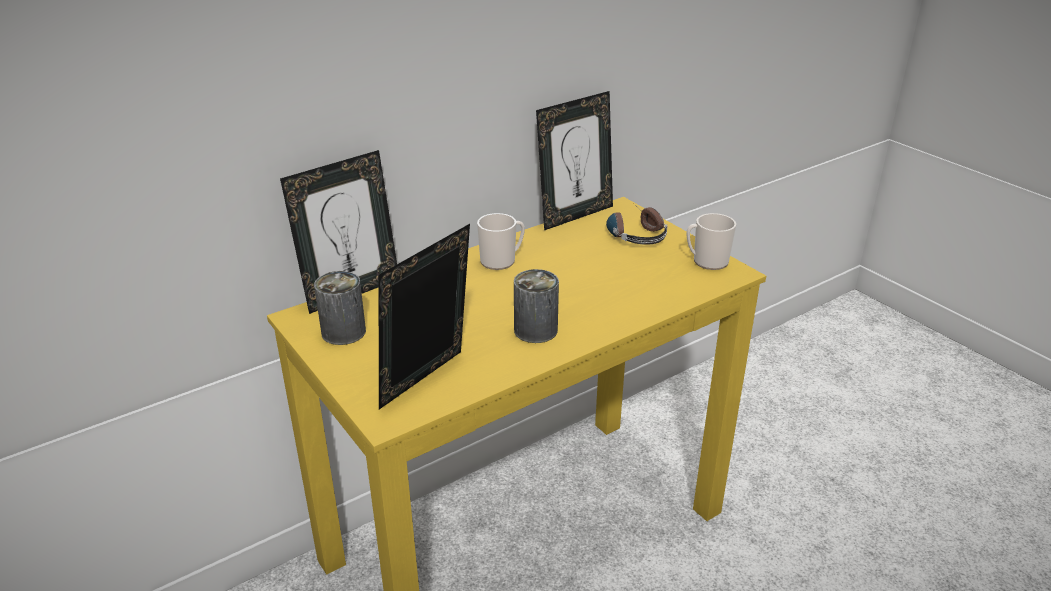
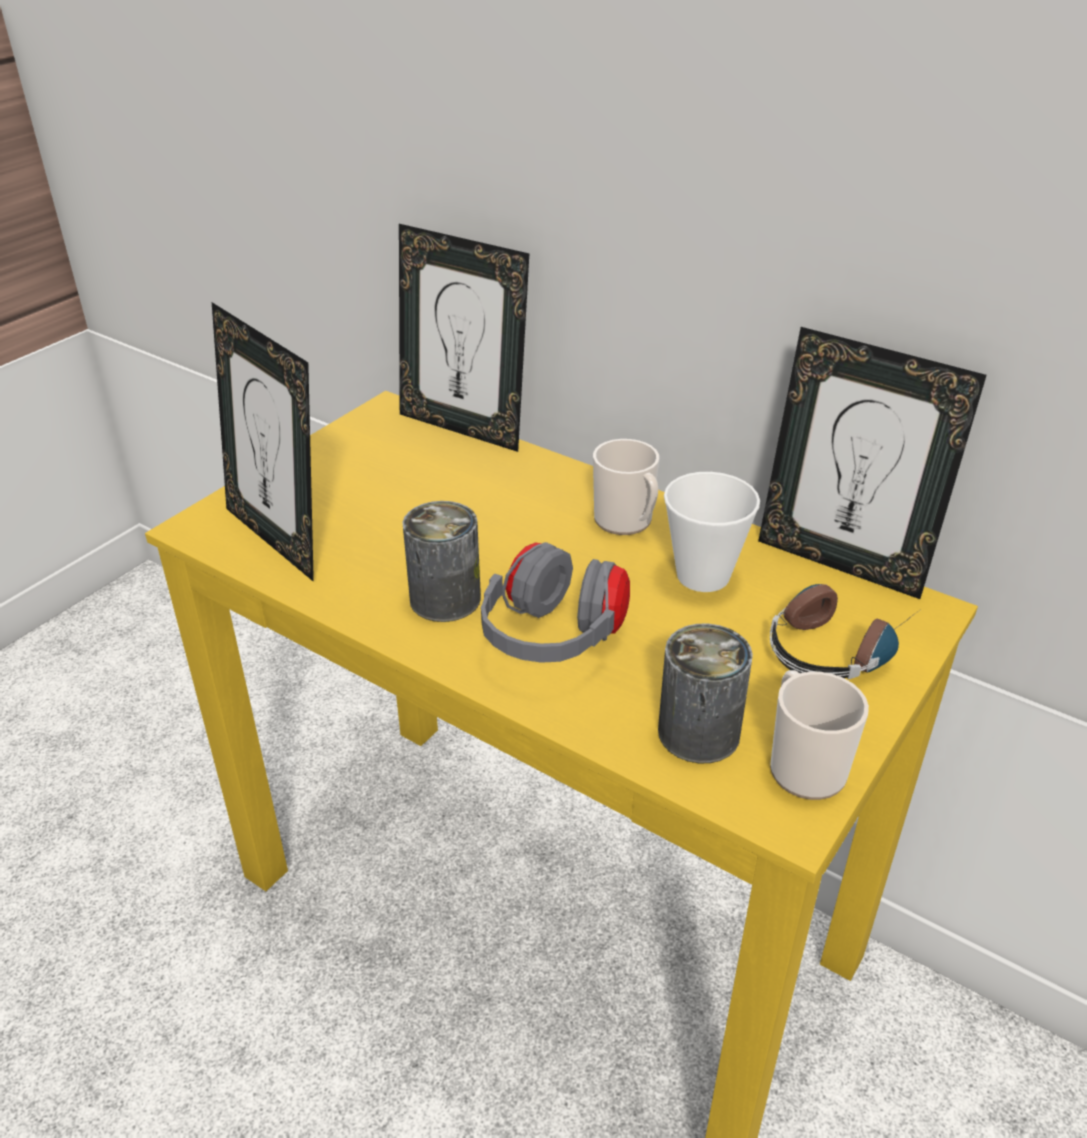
camera: 70 degrees right, 5 degrees up
can [314,271,366,345] -> can moved to [658,624,753,763]
picture frame [378,224,470,409] -> picture frame turned 150 degrees counterclockwise [212,302,314,582]
none -> grey headphones [481,542,630,663]
none -> cup [664,472,760,592]

